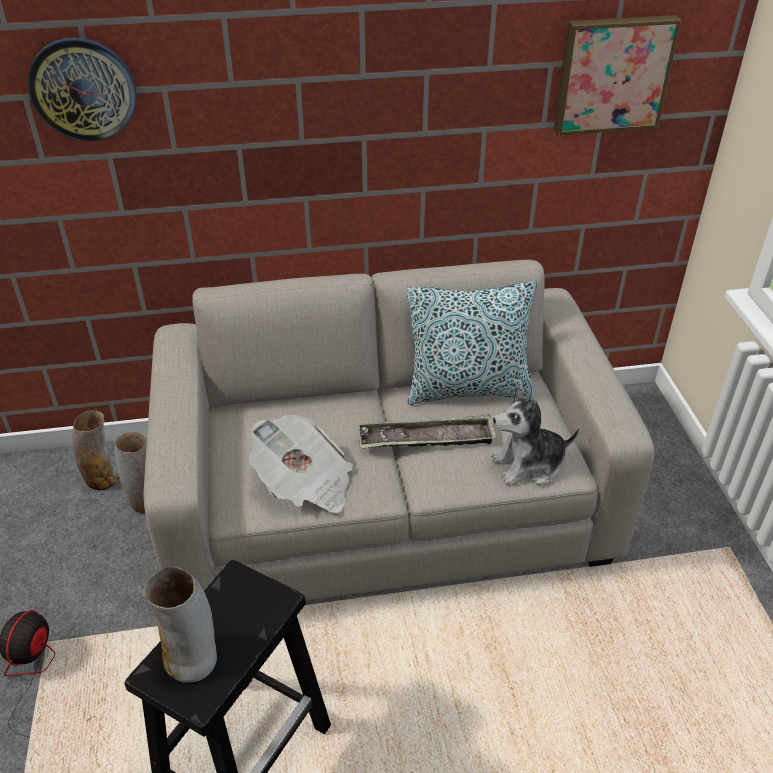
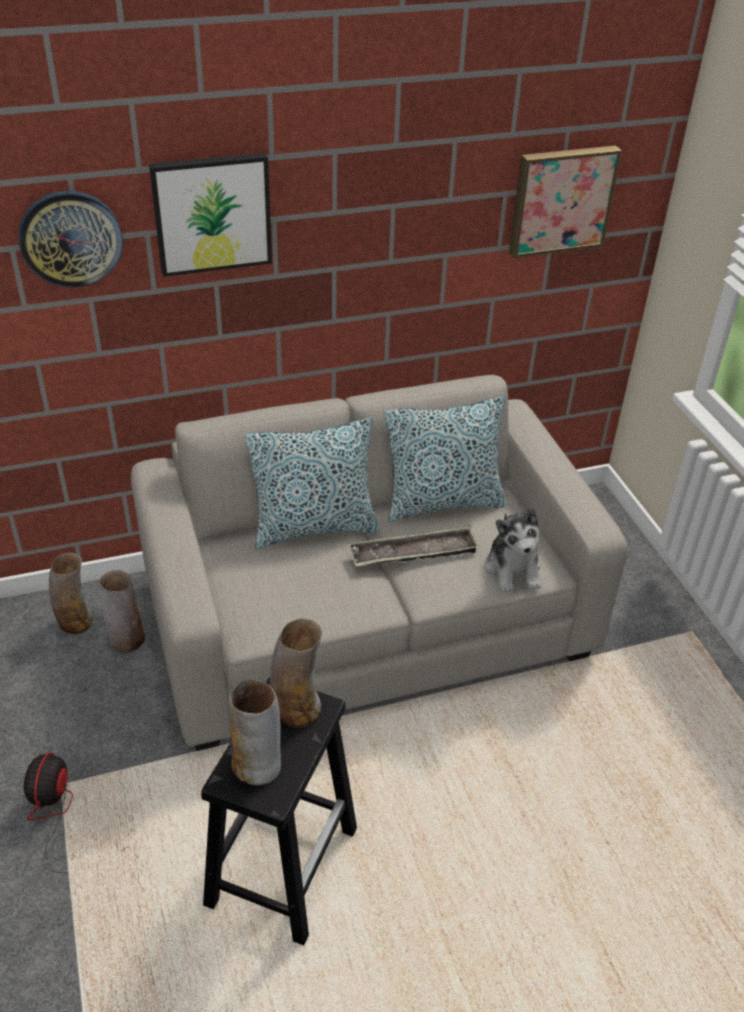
camera: 10 degrees left, 0 degrees up
newspaper [248,415,353,513] -> none
plush toy [491,386,579,485] -> plush toy turned 75 degrees counterclockwise [485,508,541,592]
none -> picture [149,153,272,277]
none -> pillow [245,417,379,549]
none -> vase [270,618,322,728]

